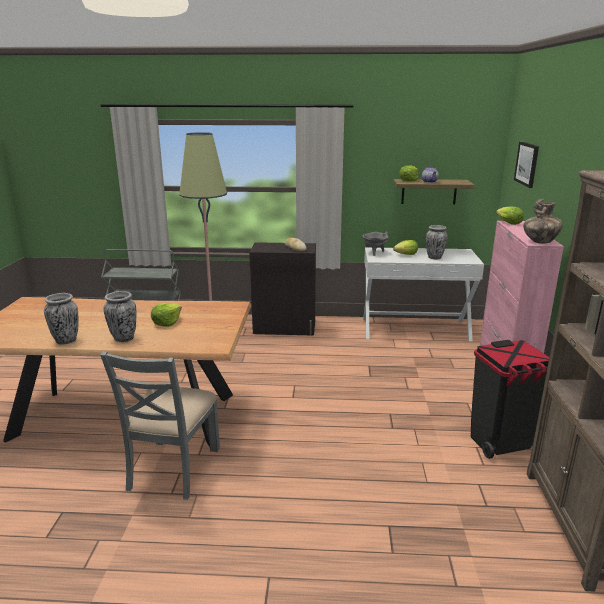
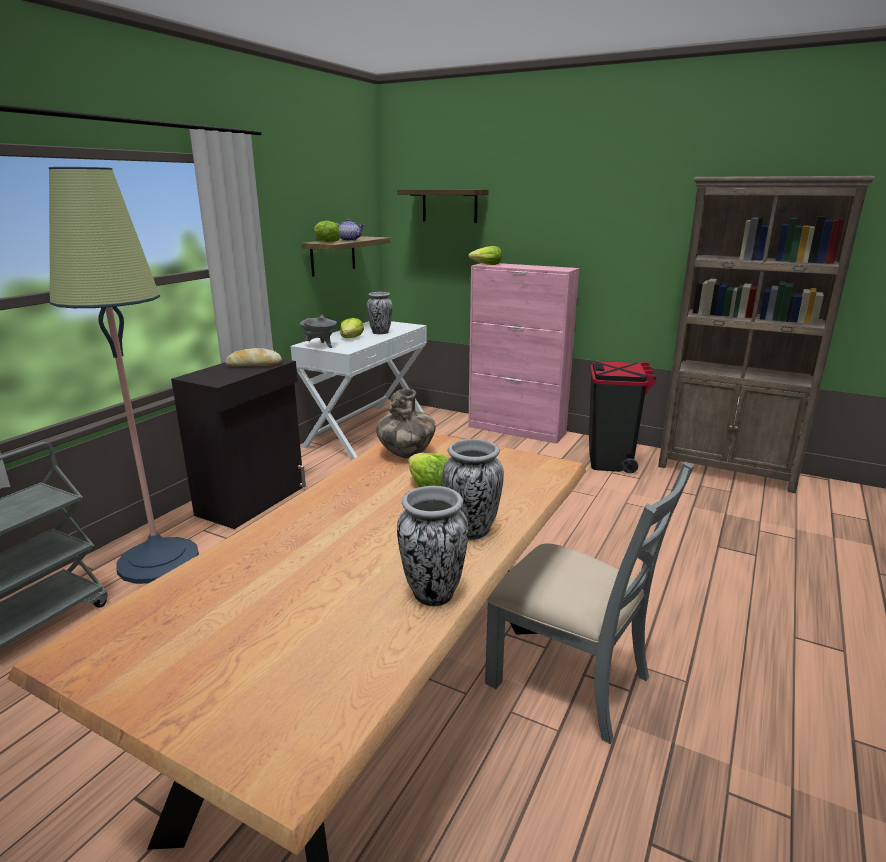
camera: 65 degrees left, 0 degrees up
picture [514,142,539,188] -> shelf [397,189,488,223]
vase [523,199,563,244] -> vase moved to [376,389,436,458]

